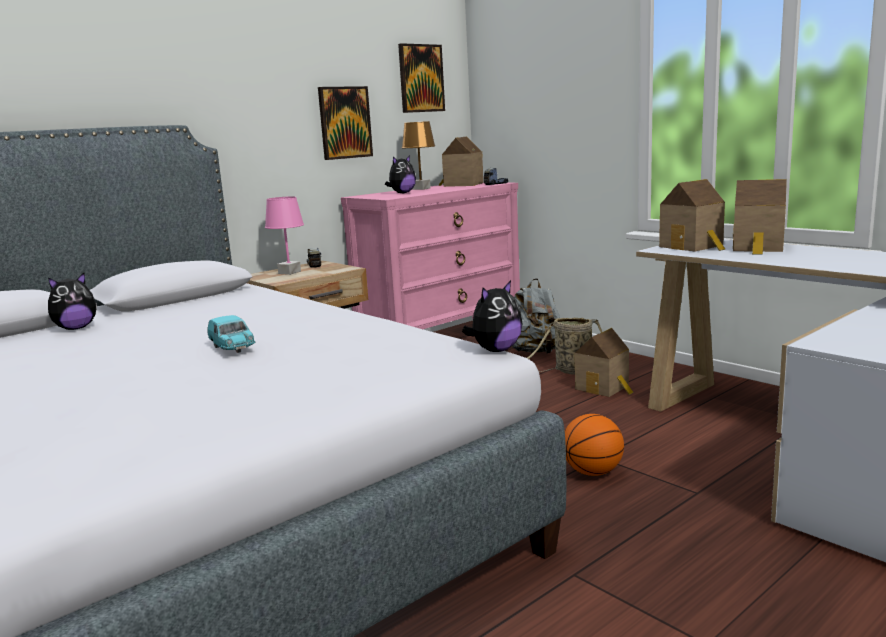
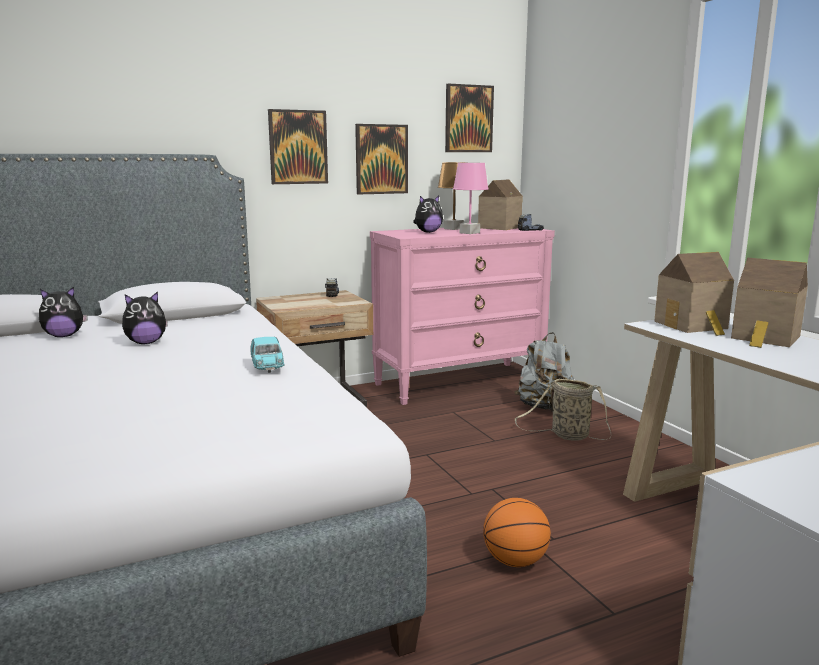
camera: 15 degrees right, 0 degrees up
turquoise toy car [207,315,255,353] -> turquoise toy car moved to [250,337,284,373]
pink table lamp [265,196,304,275] -> pink table lamp moved to [453,163,489,234]
plush toy [462,280,523,352] -> plush toy moved to [122,292,168,344]
toy house [575,328,633,397] -> none
none -> picture [268,109,328,184]

